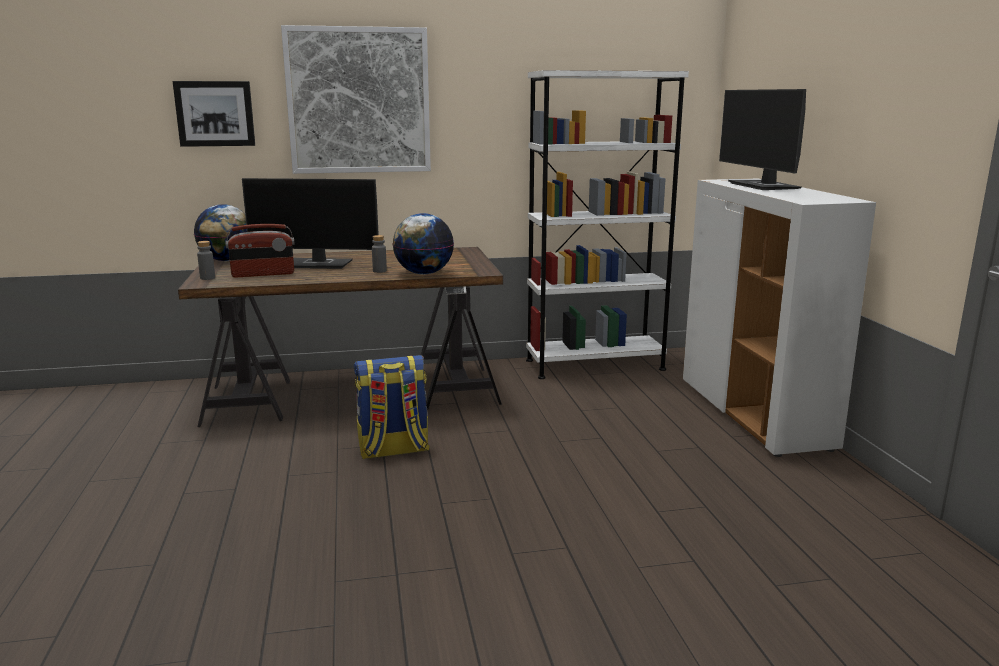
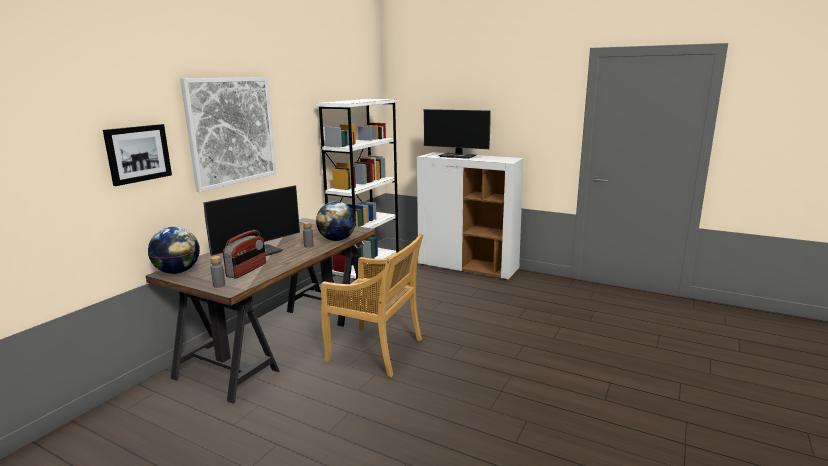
camera: 50 degrees left, 0 degrees up
backpack [354,355,430,459] -> beige chair [321,233,423,377]

